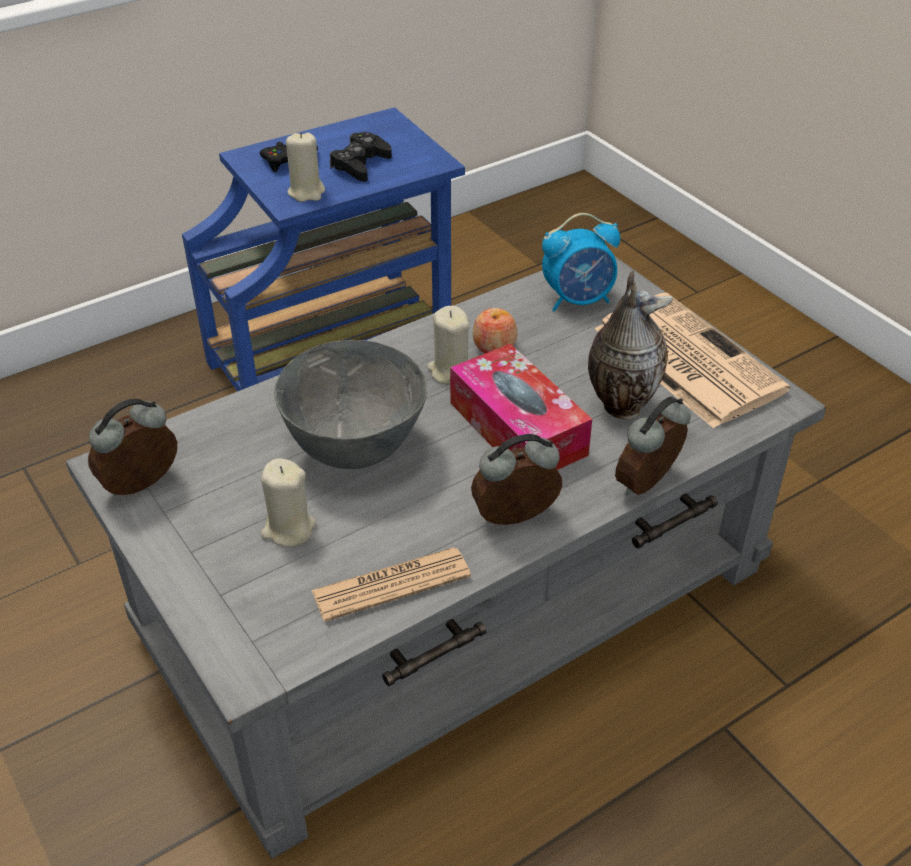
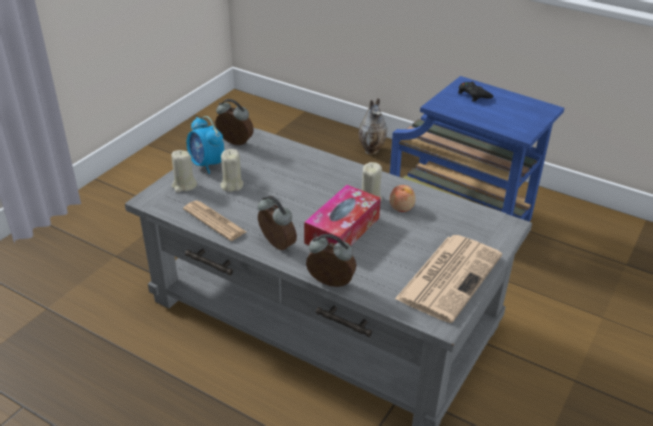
camera: 65 degrees right, 5 degrees down
grey bowl [274,340,427,469] -> none
beige candle [286,132,325,202] -> beige candle moved to [172,150,197,192]
black game controller [330,132,392,182] -> none
alarm clock [542,213,620,311] -> alarm clock moved to [187,116,224,174]
vase [588,270,673,419] -> vase moved to [358,98,388,155]

